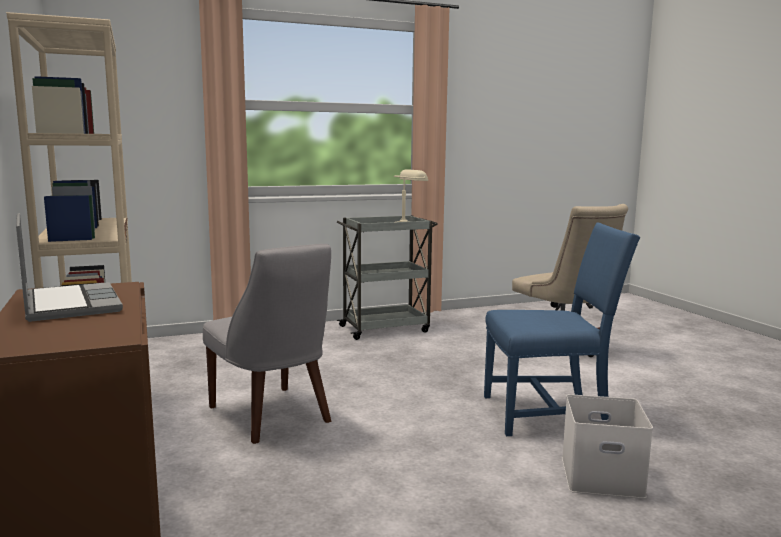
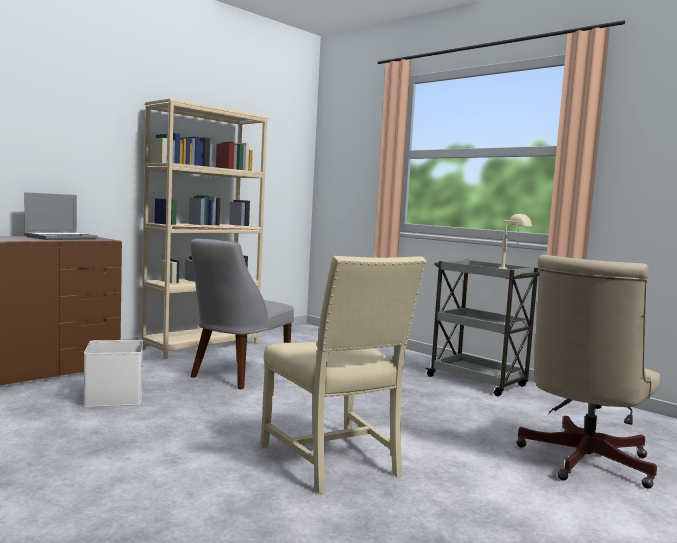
camera: 65 degrees right, 5 degrees down
blue chair [484,223,640,436] -> beige chair [261,256,426,494]
white storage box [562,394,653,499] -> white storage box moved to [83,340,143,407]

